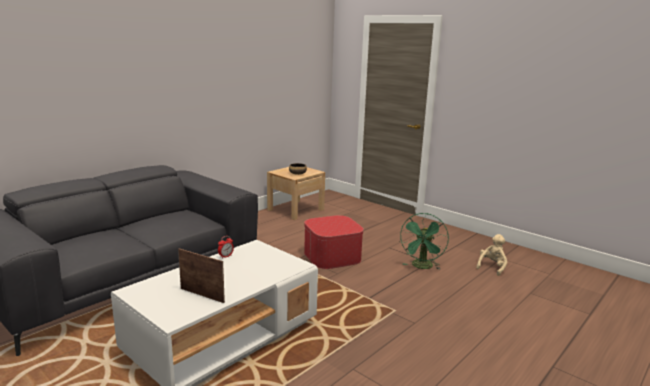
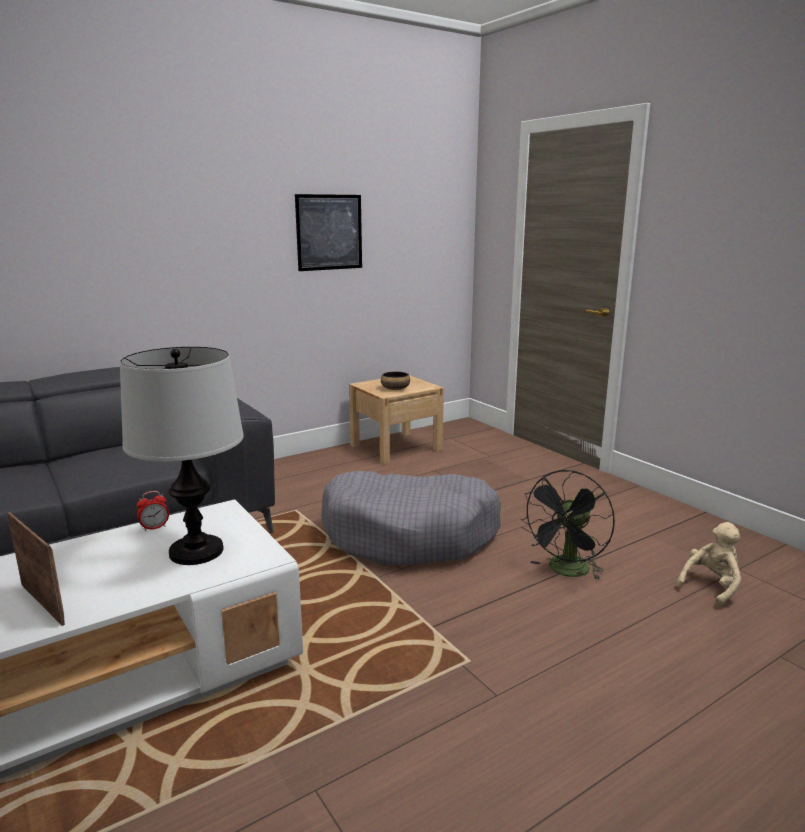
camera: 15 degrees right, 0 degrees up
ottoman [304,215,364,269] -> grey dog bed [321,471,501,566]
green fan [400,213,449,269] -> black fan [521,470,615,580]
none -> table lamp [120,347,244,565]
none -> picture [295,194,362,271]

